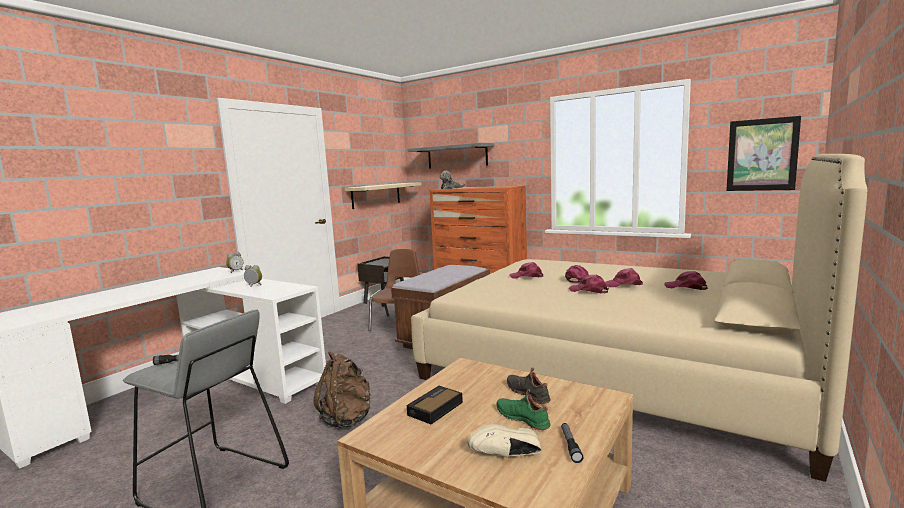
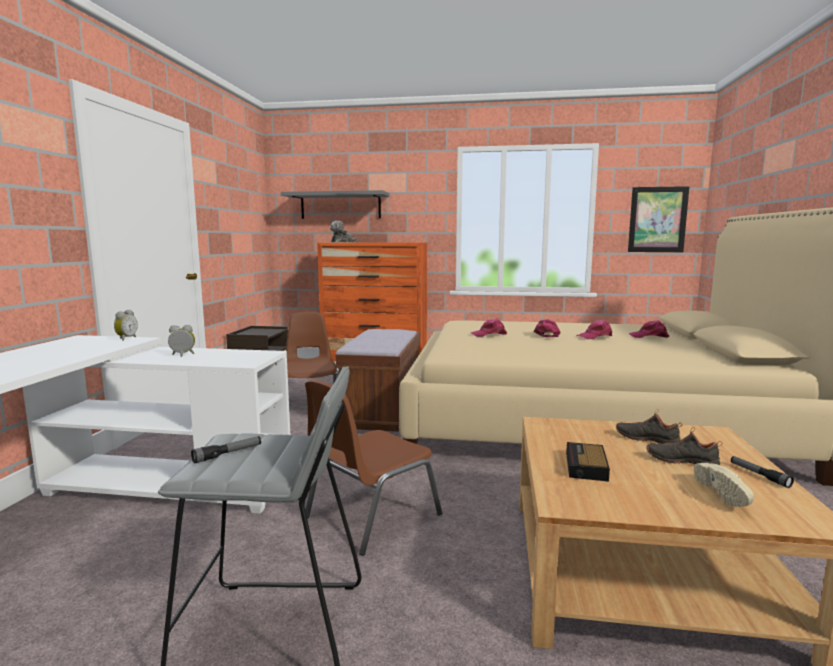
camera: 25 degrees left, 0 degrees up
brown backpack [313,351,371,428] -> brown chair [305,379,442,556]
beige shelf [345,182,422,209] -> none
beige shoe [467,424,542,458] -> beige shoe turned 60 degrees counterclockwise [694,463,754,507]
green shoe [496,389,551,431] -> black shoe [646,427,723,465]
pink cap [569,275,609,293] -> none

